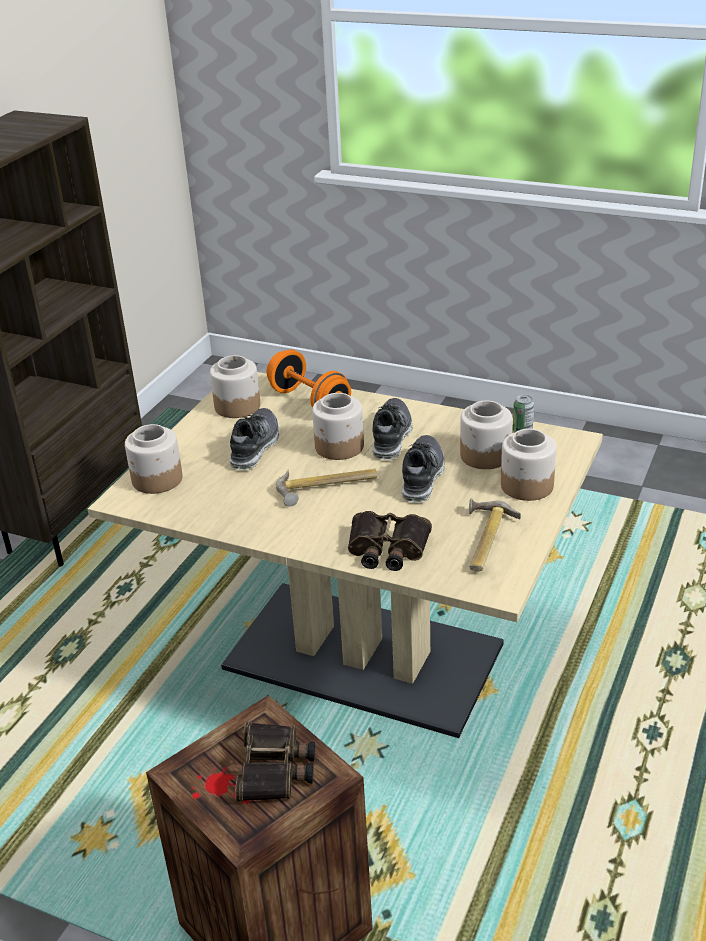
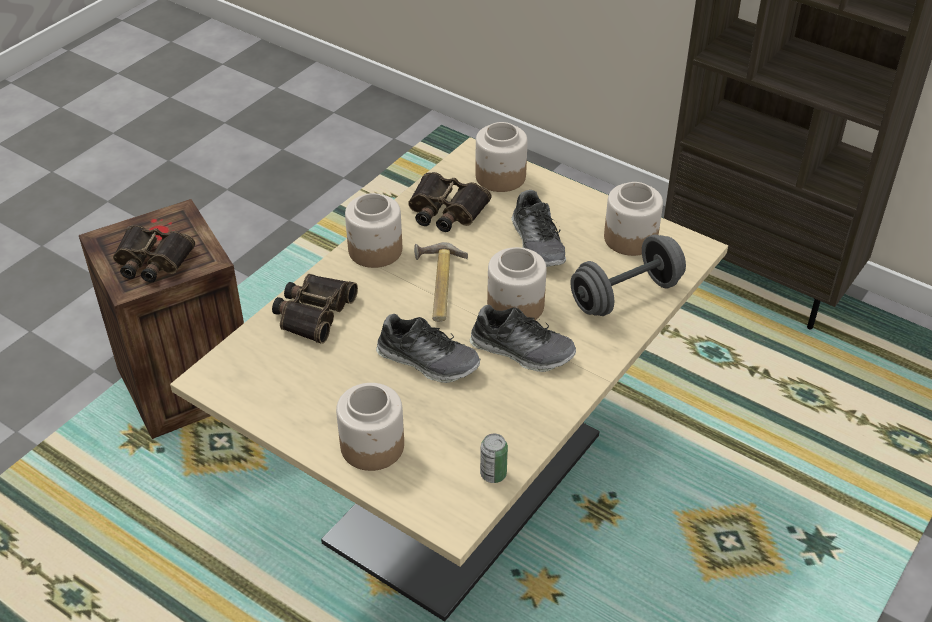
camera: 100 degrees right, 10 degrees up
shoe [229,408,279,470] -> shoe turned 45 degrees clockwise [511,190,566,267]
orange dumbbell [267,350,351,408] -> grey dumbbell [571,234,686,316]
jar [460,401,512,469] -> jar moved to [345,193,402,268]
hammer [469,498,521,572] -> none
none -> binoculars [408,172,491,232]

